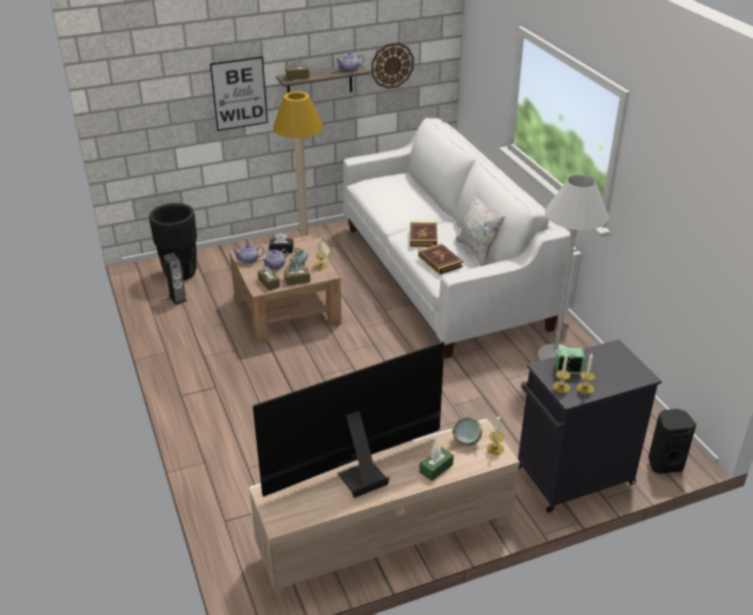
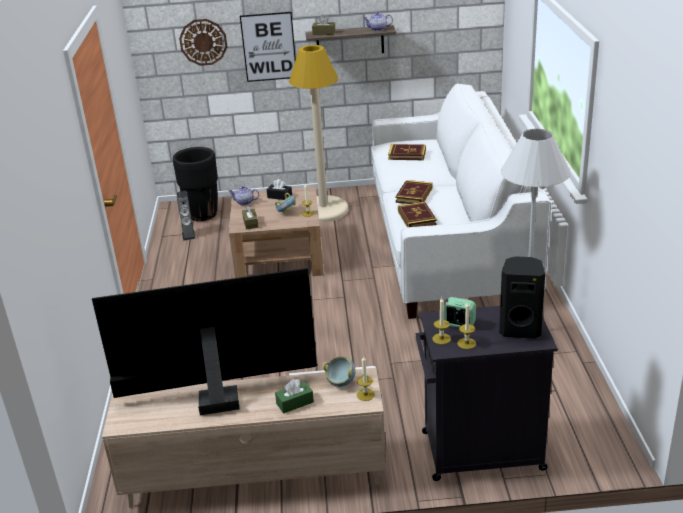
camera: 20 degrees right, 5 degrees down
teapot [262,248,288,270] -> none
brown tissue box [284,264,310,286] -> none
wall clock [371,43,414,89] -> wall clock moved to [179,19,227,66]
white pillow [456,190,505,266] -> none
black speaker [648,409,696,474] -> black speaker moved to [499,256,545,339]
none -> book [388,144,426,160]

